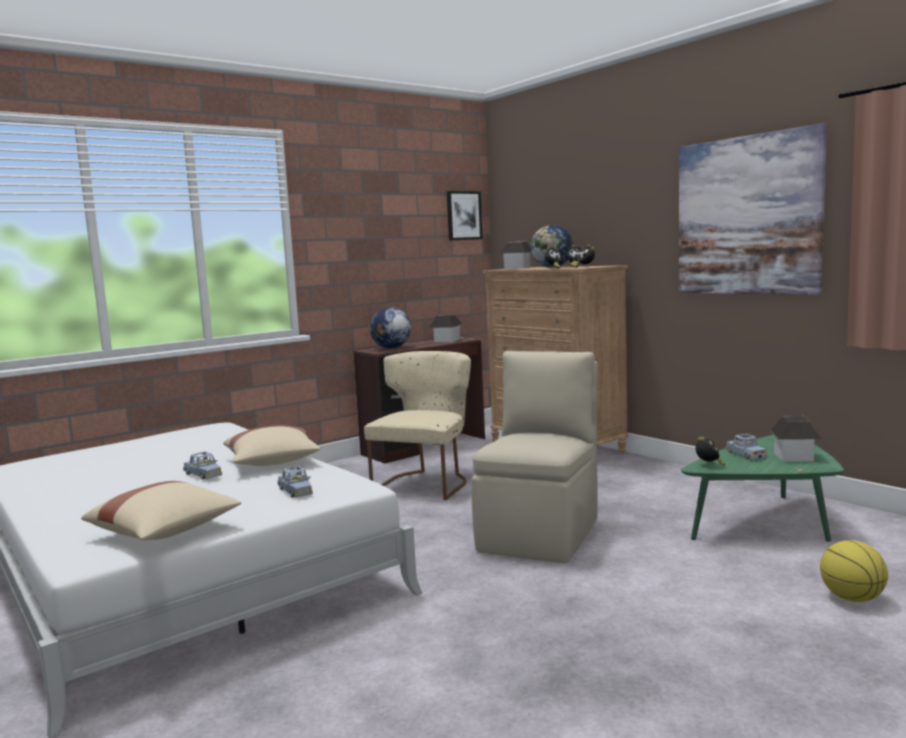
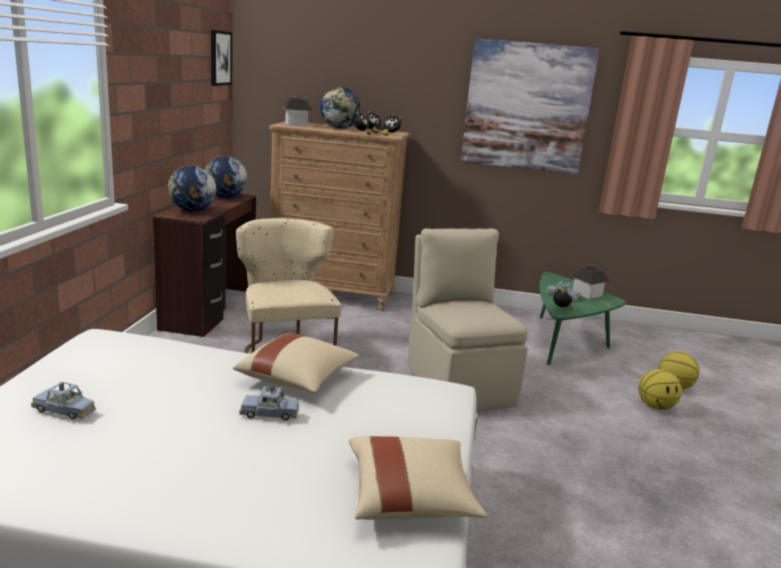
camera: 45 degrees left, 10 degrees up
blue toy car [277,466,313,498] -> blue toy car moved to [31,382,96,420]
toy house [429,315,463,342] -> globe [205,156,247,198]
none -> basketball [638,369,682,410]

